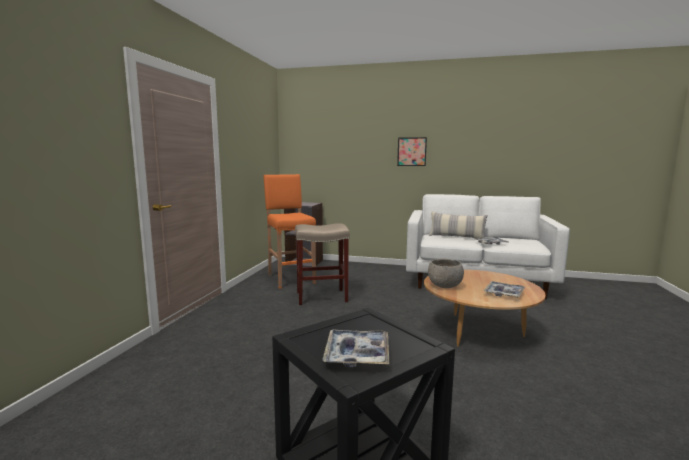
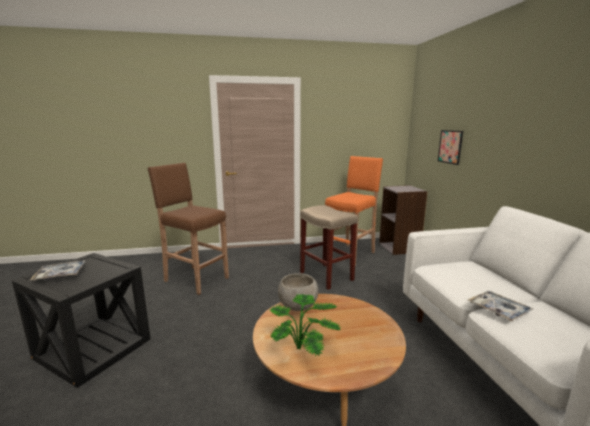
camera: 65 degrees right, 5 degrees up
picture [397,137,427,166] -> picture moved to [438,130,463,165]
pillow [429,211,487,238] -> none
tray [484,281,525,298] -> potted plant [269,294,341,356]
none -> brown stool [147,163,229,295]

